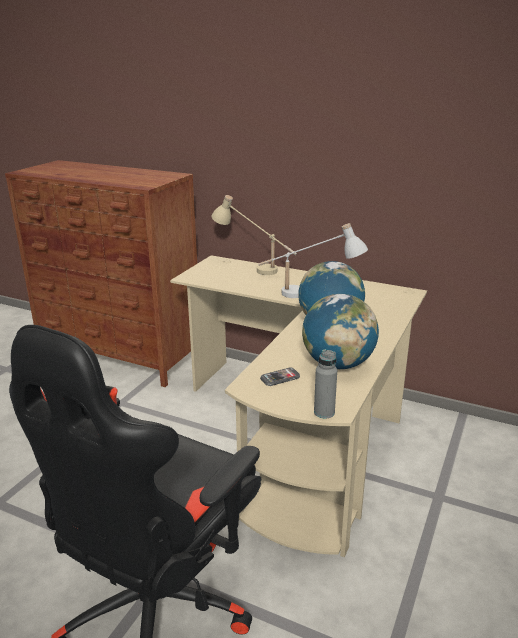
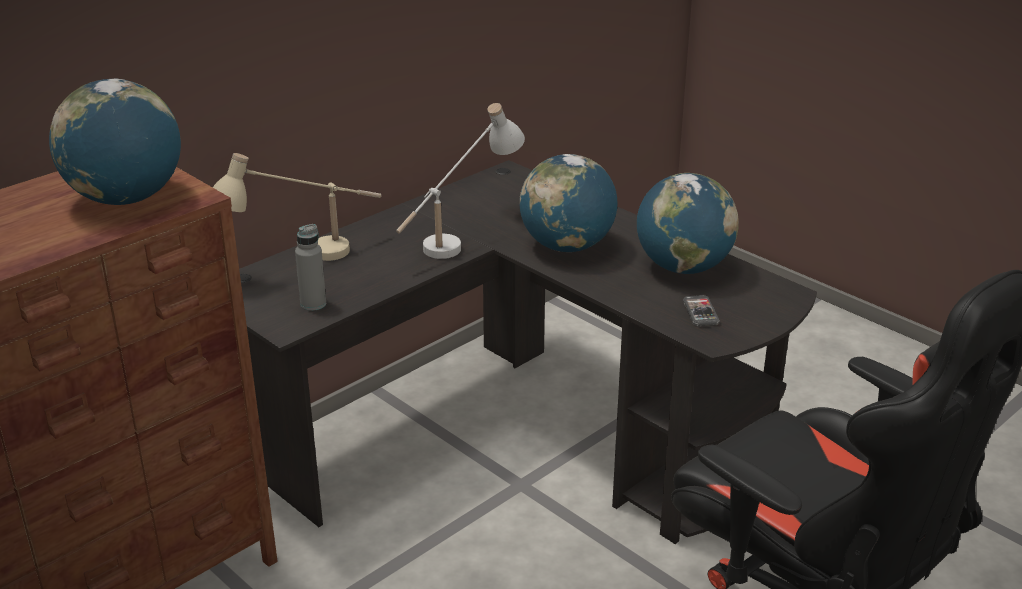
camera: 70 degrees left, 5 degrees up
beige desk [170,255,427,557] -> black desk [239,160,817,544]
grey bottle [314,349,337,419] -> grey bottle moved to [295,224,326,311]
none -> globe [49,79,181,205]

